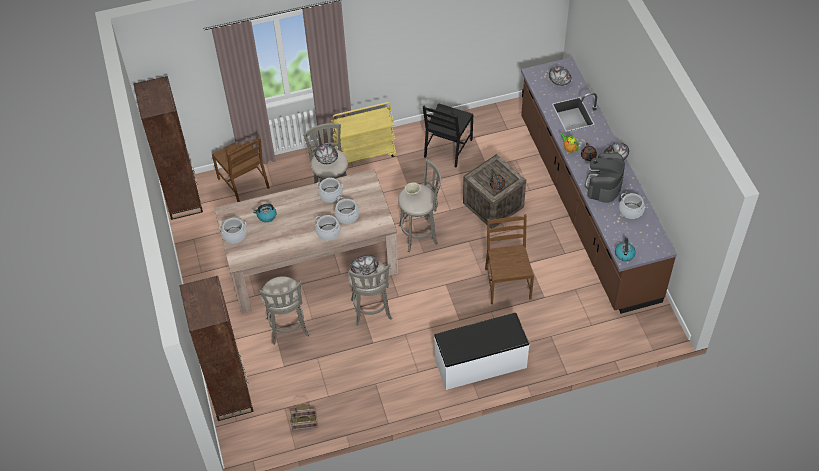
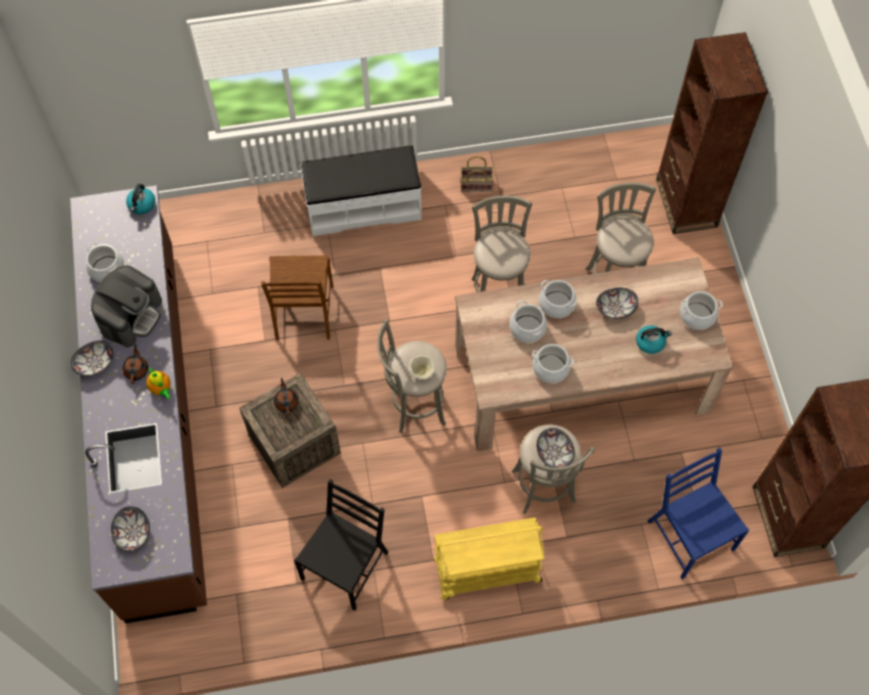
camera: 175 degrees left, 10 degrees up
brown chair [212,137,270,202] -> blue chair [648,447,749,579]
basket [290,403,318,430] -> basket moved to [461,156,494,192]
bowl [350,255,378,275] -> bowl moved to [596,288,638,319]

